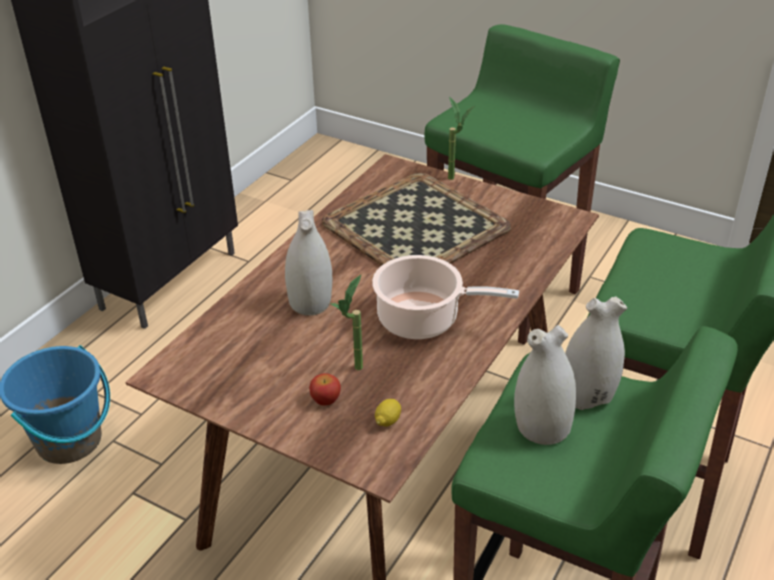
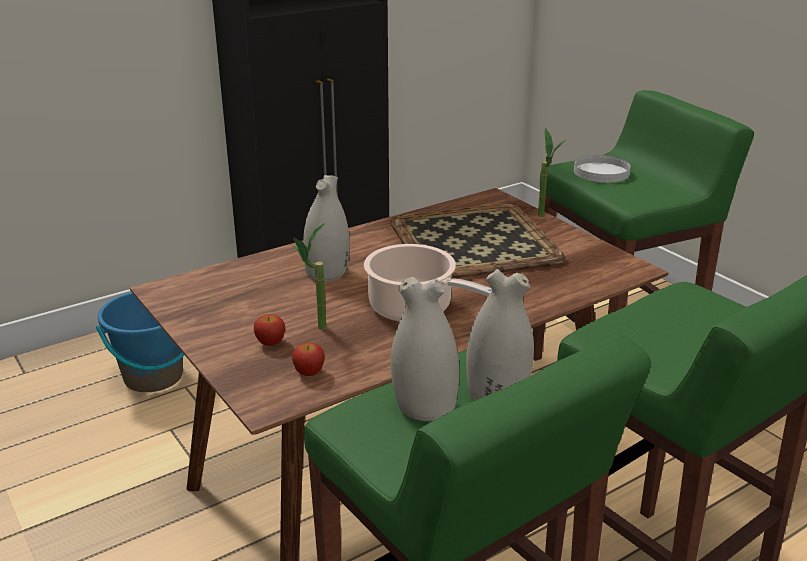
camera: 25 degrees right, 10 degrees down
lemon [375,399,401,427] -> apple [292,343,325,376]
none -> white plate [574,155,631,183]

